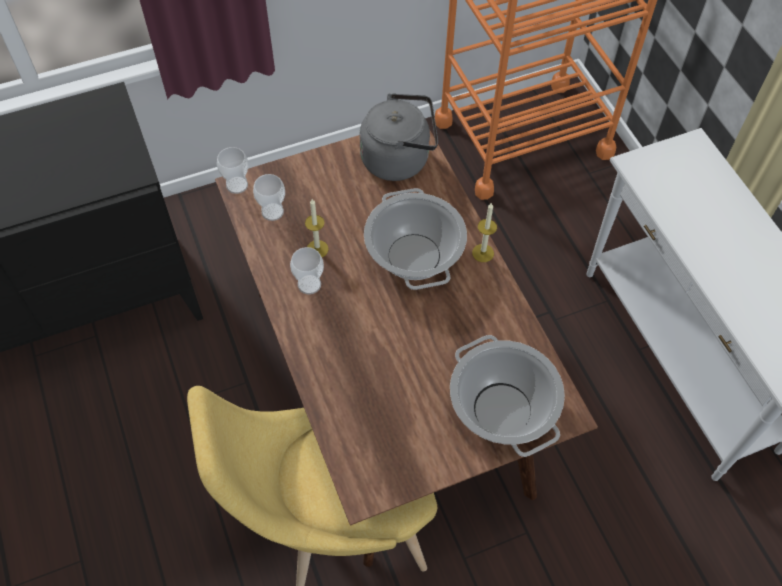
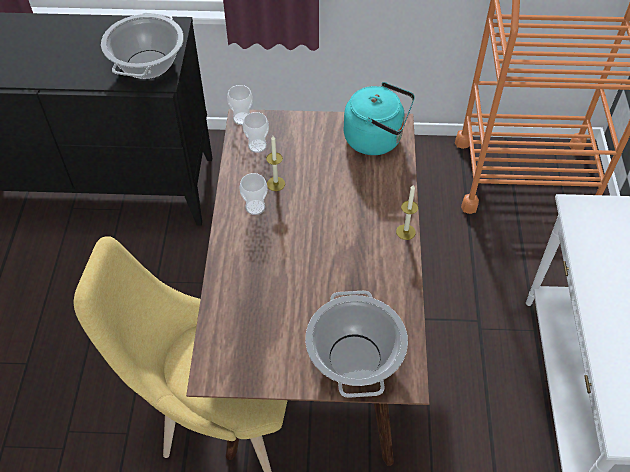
camera: 25 degrees right, 5 degrees down
grey kettle [359,93,438,181] -> turquoise kettle [344,82,415,155]
cooking pot [364,188,467,290] -> cooking pot moved to [101,13,184,79]

